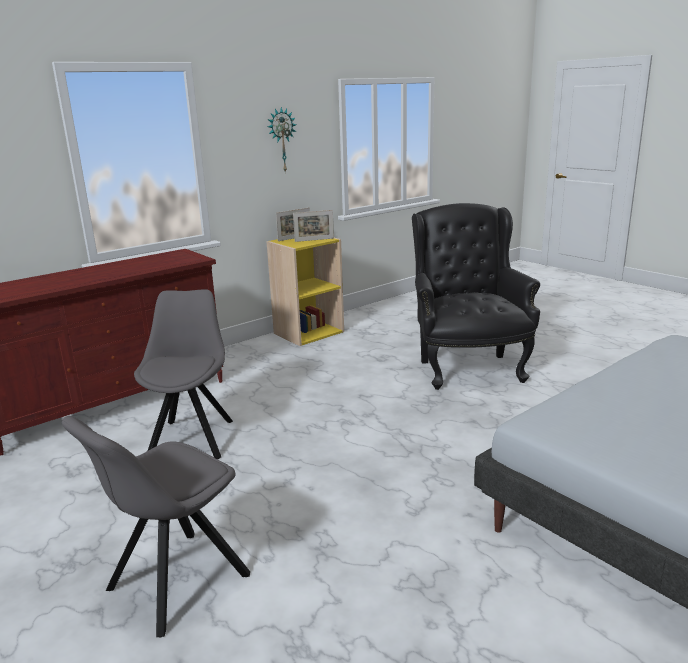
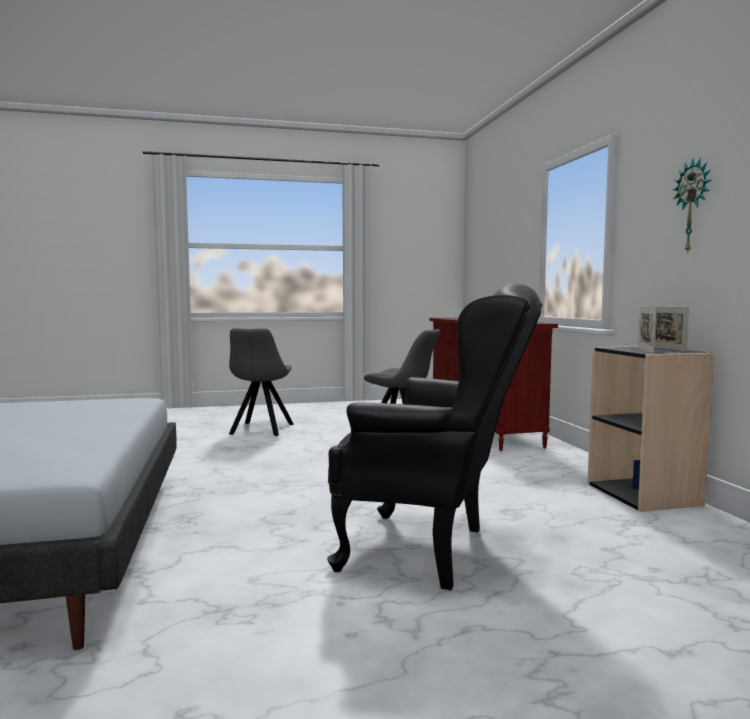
camera: 115 degrees right, 15 degrees down
grey chair [62,416,250,638] -> grey chair turned 150 degrees counterclockwise [229,328,293,436]
yellow bookcase [266,238,344,346] -> black bookcase [588,346,714,512]

